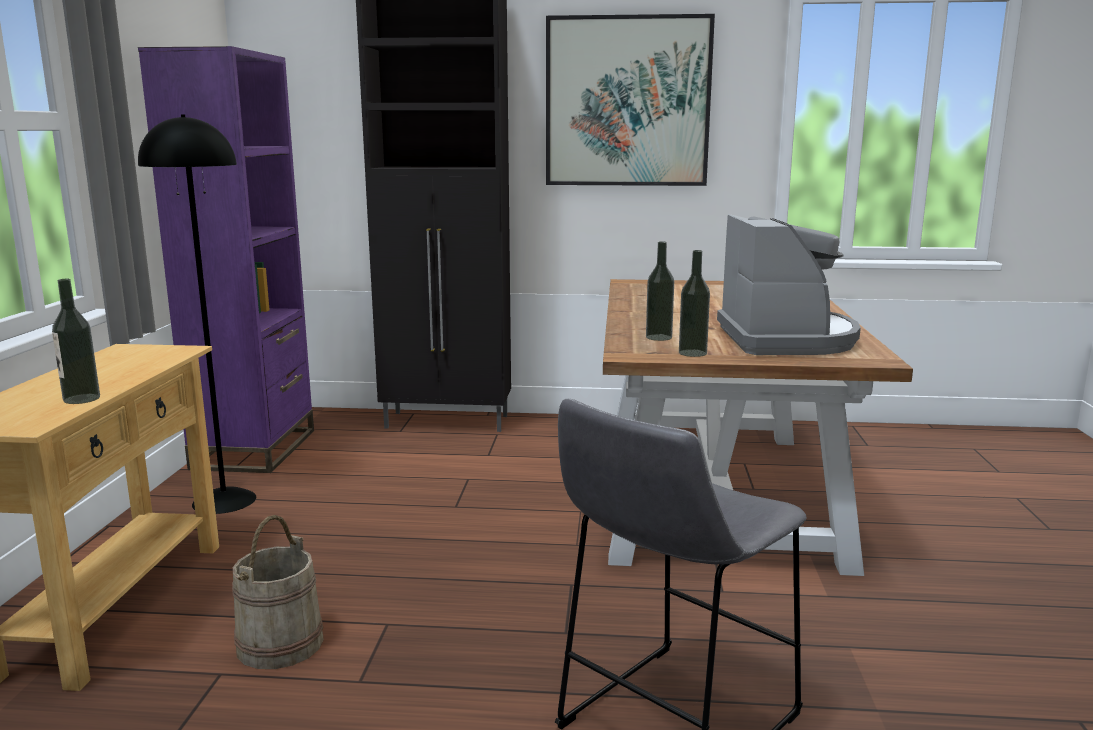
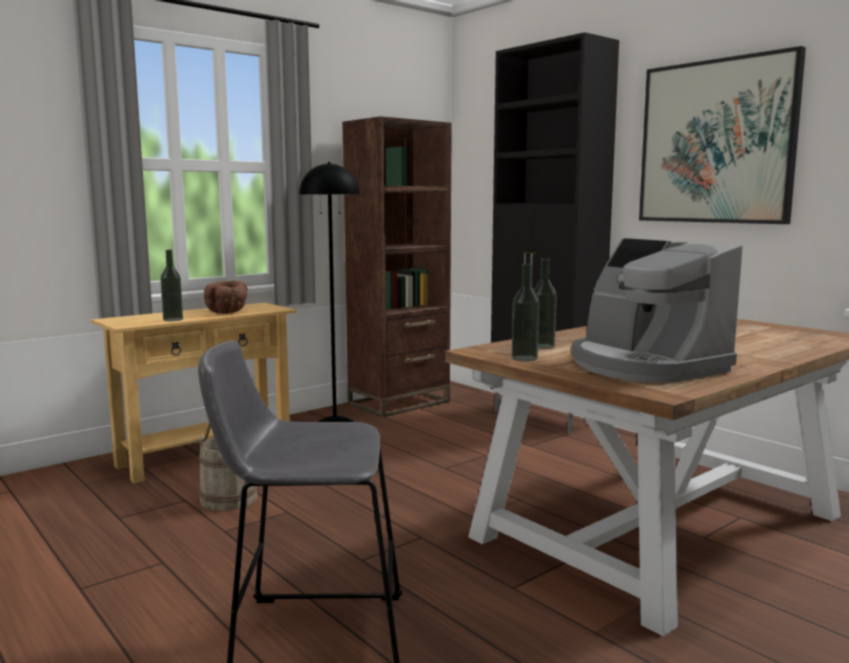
camera: 45 degrees right, 5 degrees down
purple bookcase [138,46,314,473] -> brown bookcase [343,116,452,418]
coffee machine [717,214,861,355] -> coffee machine turned 105 degrees clockwise [571,238,742,383]
none -> brown bowl [204,281,247,314]

